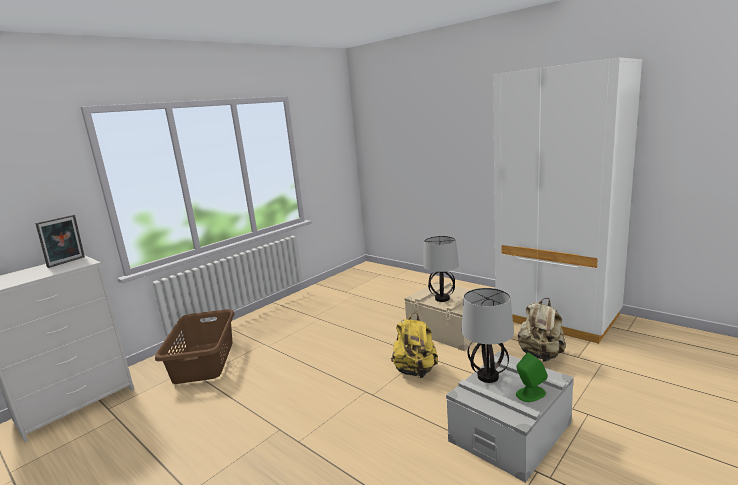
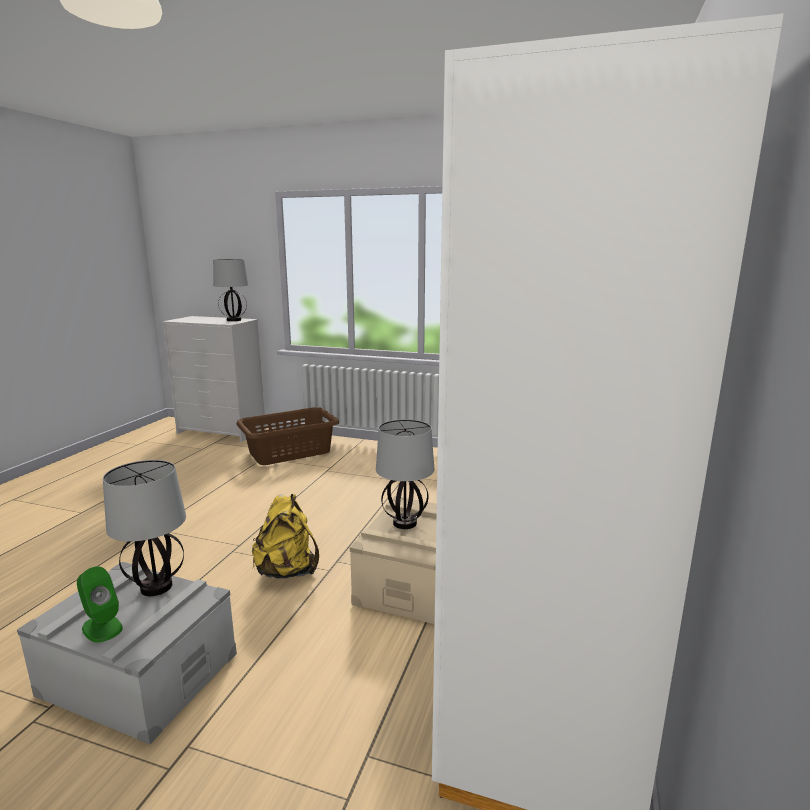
camera: 65 degrees right, 0 degrees up
picture frame [35,215,85,268] -> table lamp [213,259,248,321]
beige backpack [518,298,566,362] -> none

